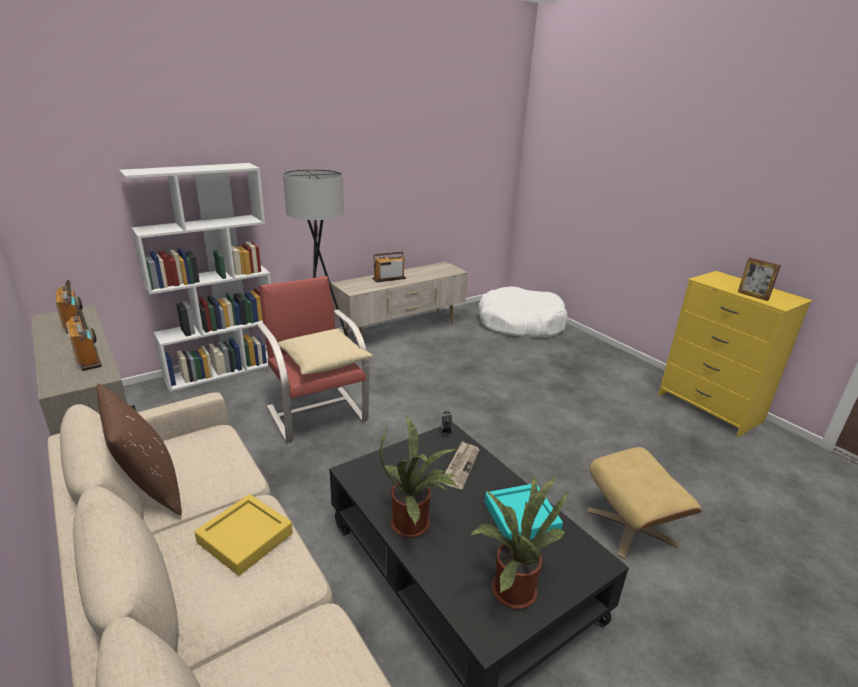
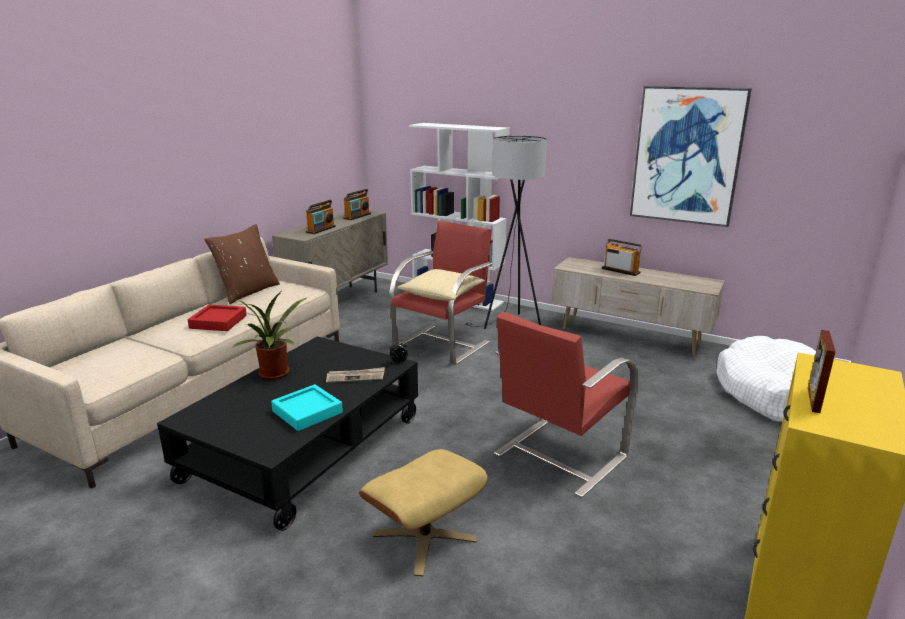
camera: 65 degrees right, 5 degrees down
yellow tray [194,494,293,576] -> red tray [188,304,247,331]
potted plant [471,474,569,609] -> none
none -> red armchair [494,312,639,498]
none -> picture [630,86,752,227]

